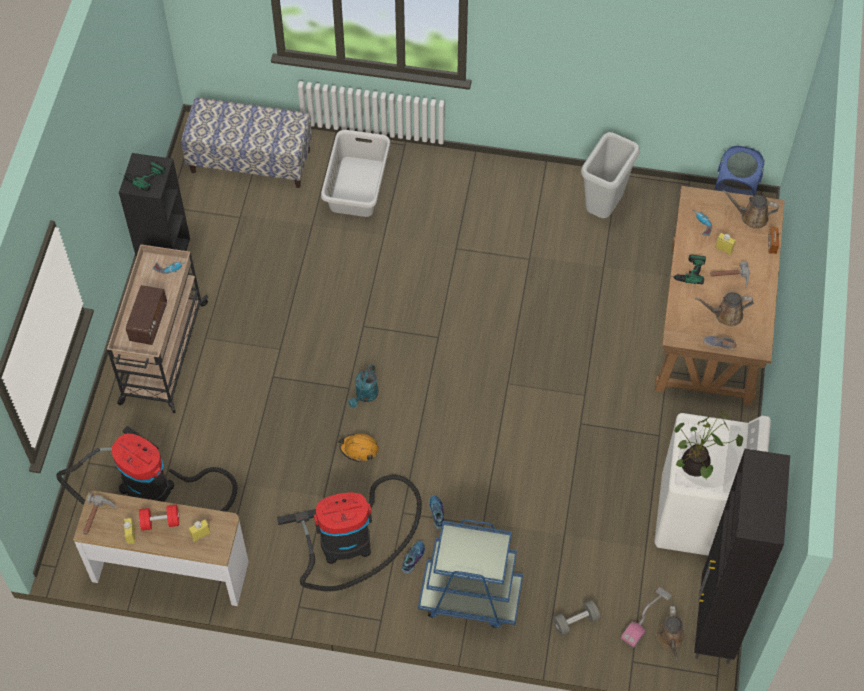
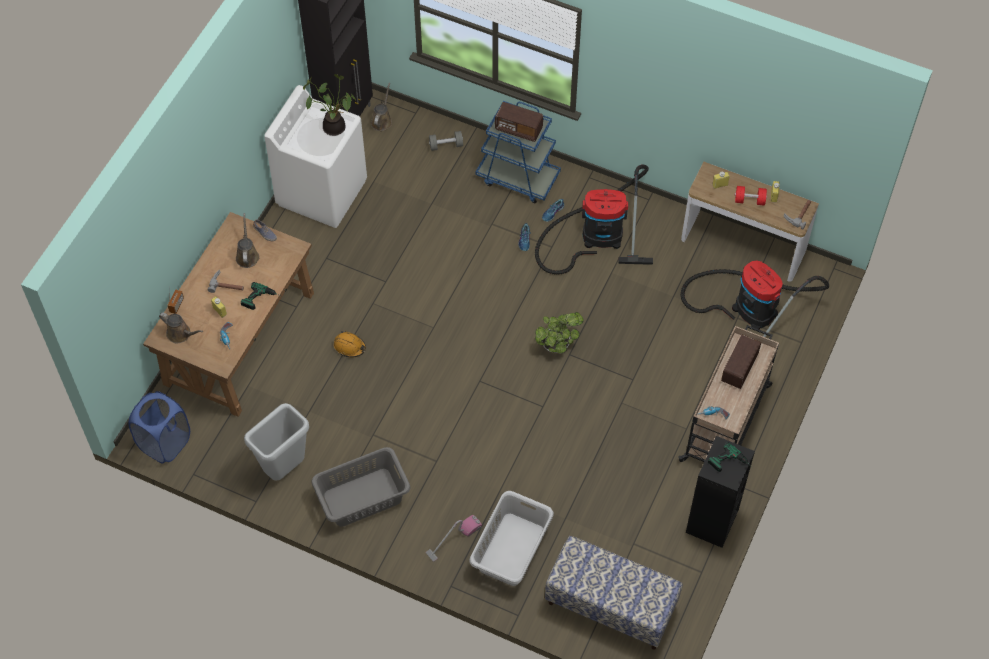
camera: 165 degrees left, 0 degrees up
orange hard hat [338,434,379,462] -> orange hard hat moved to [334,331,366,357]
turquoise watering can [348,365,378,408] -> potted plant [535,312,584,353]
vacuum cleaner [621,587,671,648] -> vacuum cleaner moved to [426,515,482,562]
brown watering can [695,292,754,326] -> brown watering can turned 105 degrees counterclockwise [236,213,259,268]
none -> grey laundry basket [311,447,411,527]
none -> radio [495,102,543,142]

